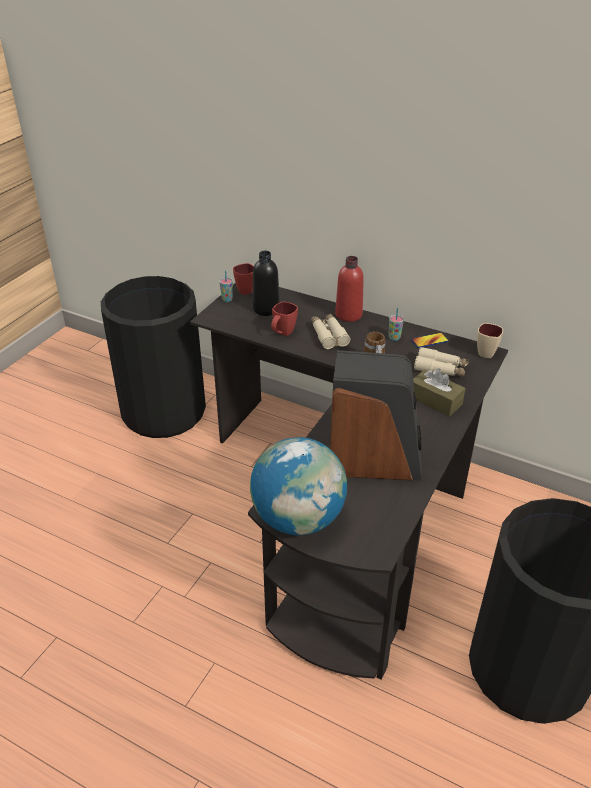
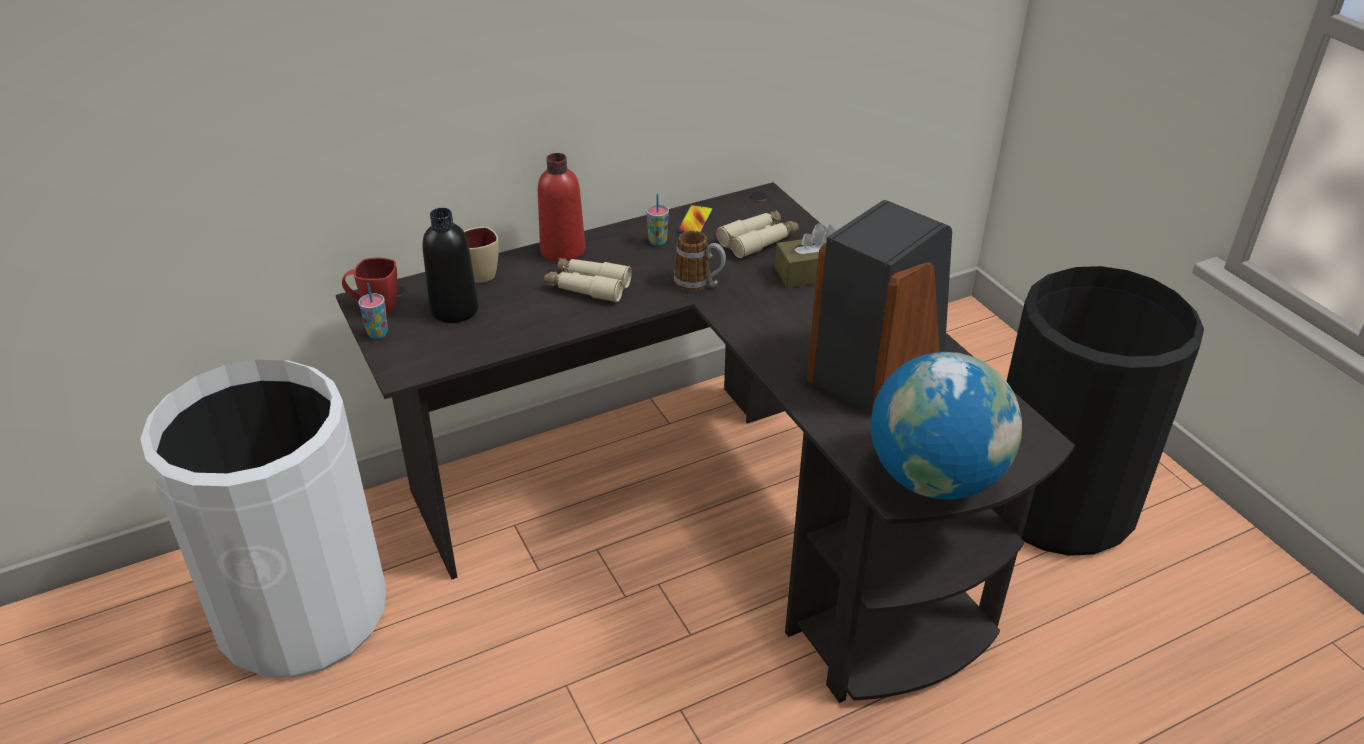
camera: 55 degrees left, 0 degrees up
black trash can [101,276,206,438] -> white trash can [140,360,386,678]
red mug [271,302,298,336] -> none
beige mug [477,323,503,358] -> beige mug moved to [464,227,499,283]

